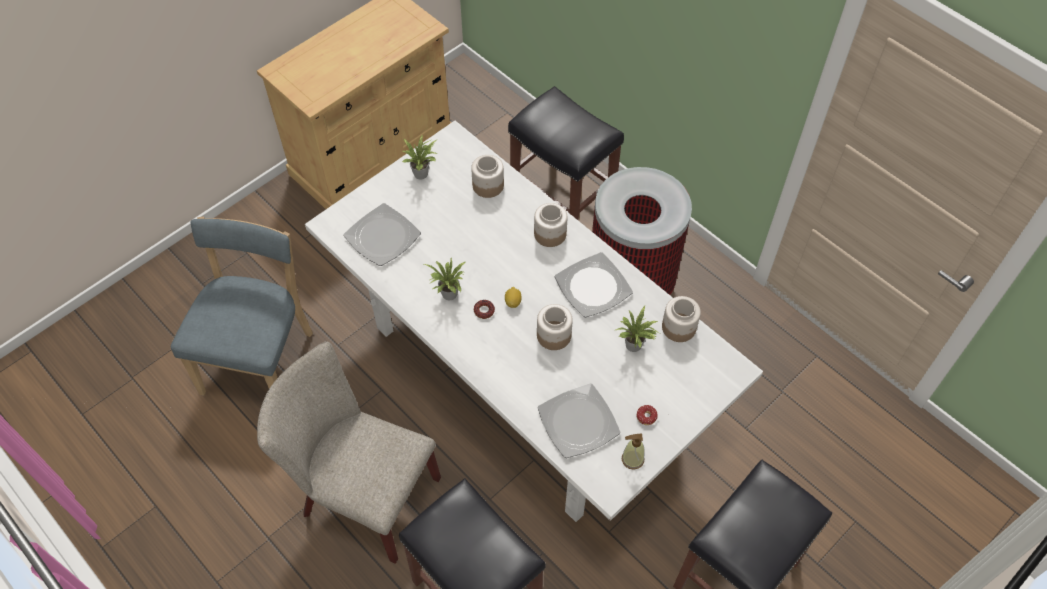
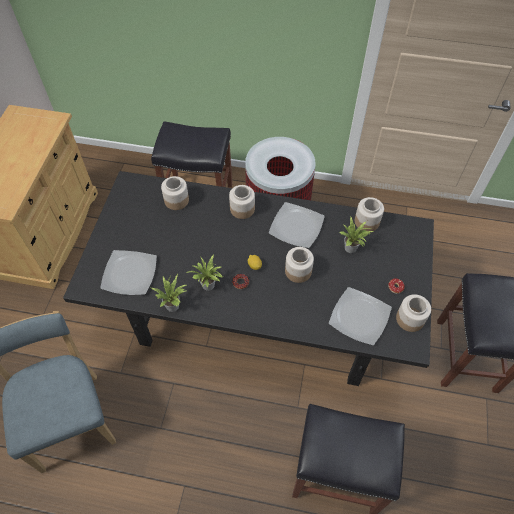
camera: 35 degrees left, 0 degrees up
beige chair [257,341,441,564] -> none
white dining table [305,121,763,522] -> black dining table [63,171,434,386]
potted plant [402,135,437,179] -> potted plant moved to [151,274,186,312]
soap dispenser [622,434,645,470] -> jar [396,294,431,332]

